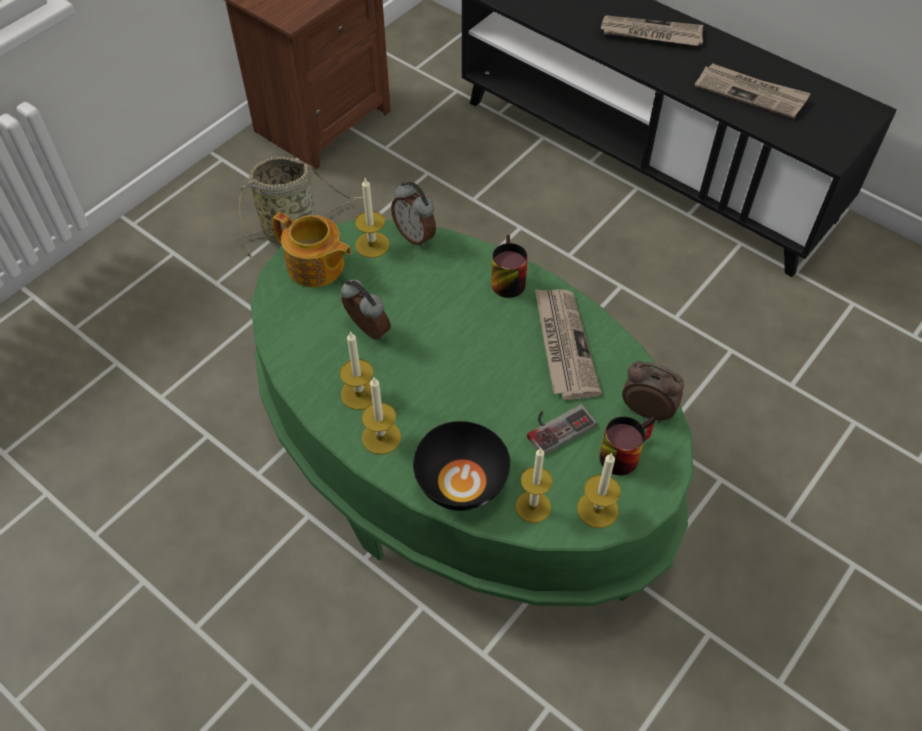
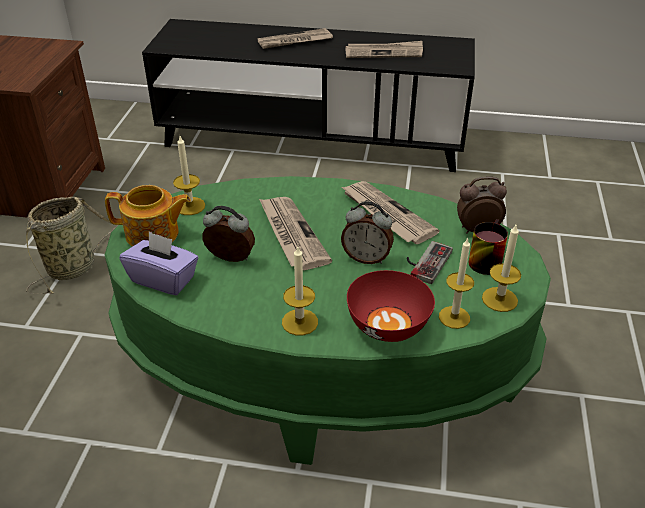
camera: 30 degrees left, 15 degrees down
candle [340,331,373,410] -> none
alarm clock [391,182,436,247] -> alarm clock moved to [341,201,394,264]
black bowl [413,421,510,511] -> red bowl [347,270,435,342]
mug [491,235,528,298] -> none
none -> purple tissue box [120,232,198,295]
none -> newspaper [259,197,332,270]

